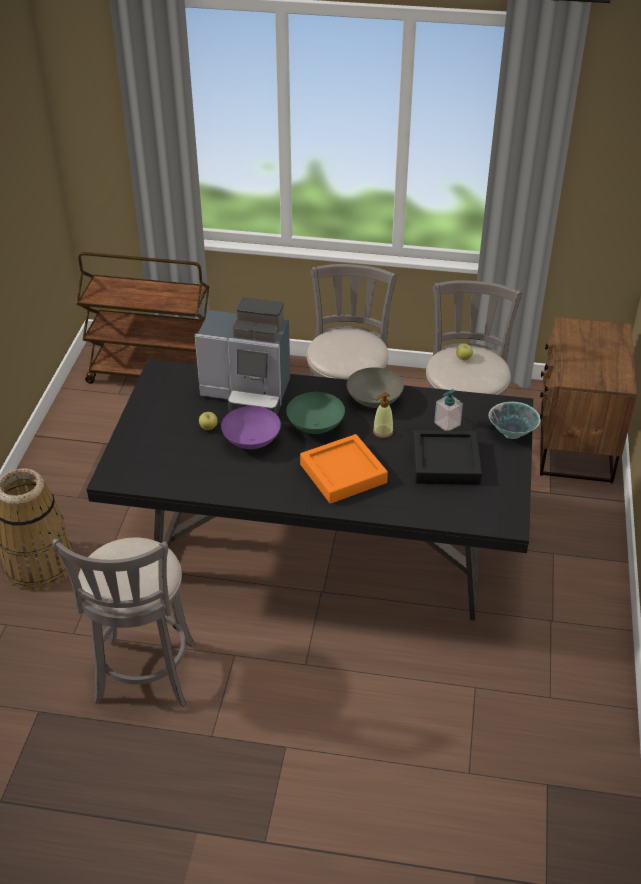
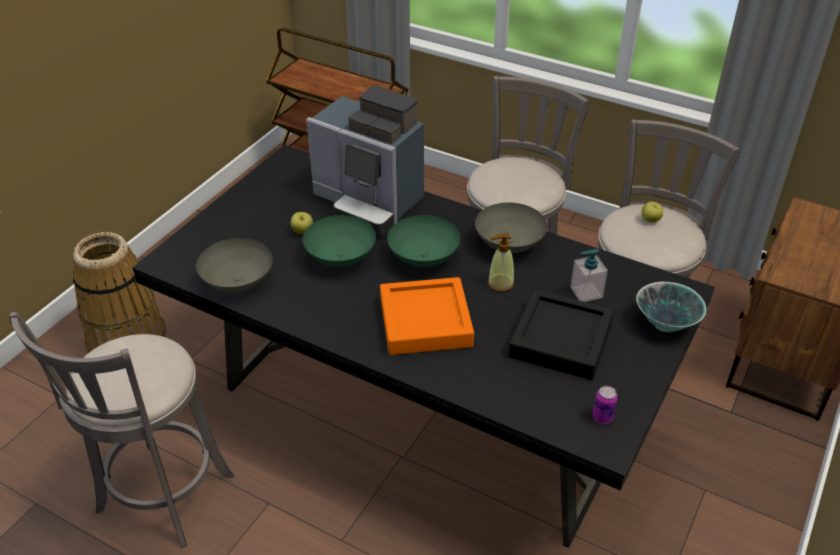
camera: 20 degrees right, 0 degrees up
purple bowl [221,406,281,449] -> green bowl [303,215,376,267]
none -> grey bowl [196,238,273,293]
none -> can [593,386,618,424]

